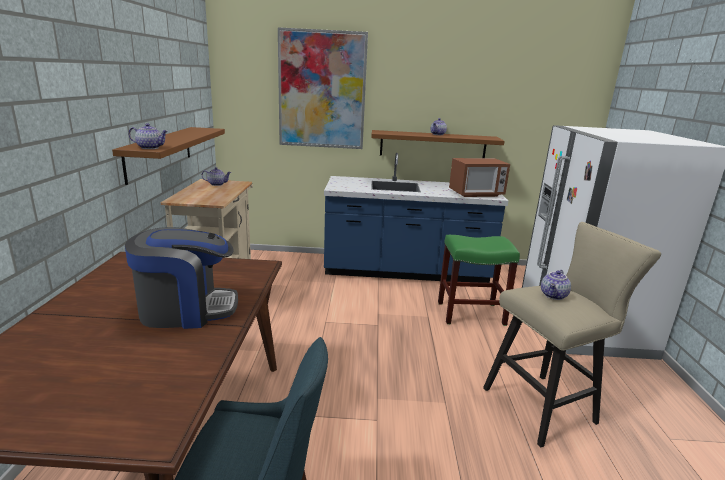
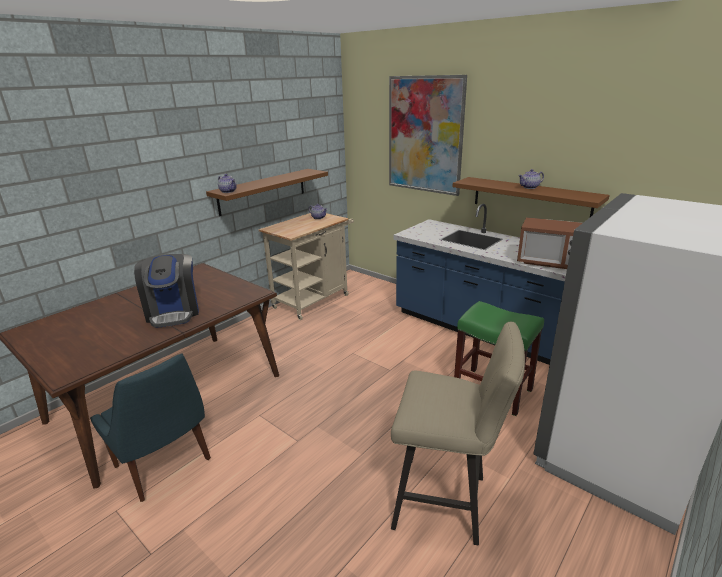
camera: 40 degrees right, 5 degrees up
coffee machine [125,227,238,329] -> coffee machine turned 45 degrees clockwise [134,254,199,328]
teapot [541,270,571,300] -> none

